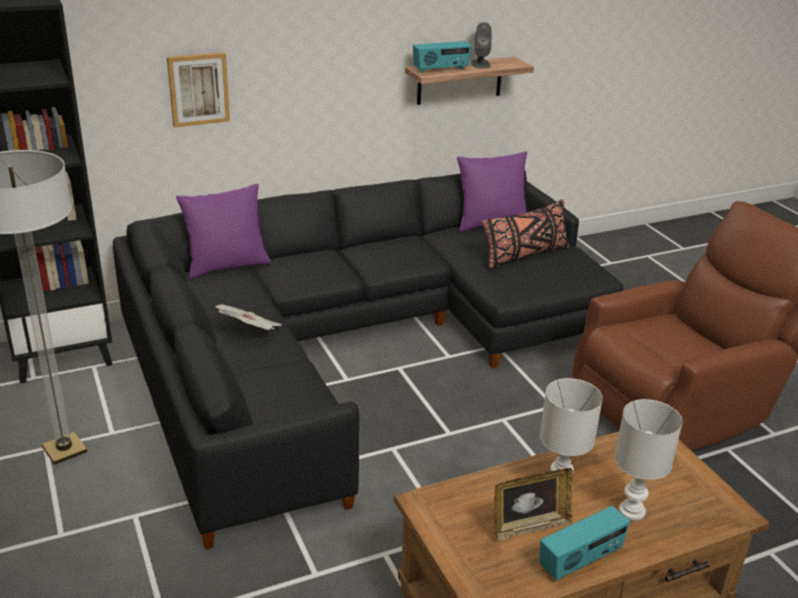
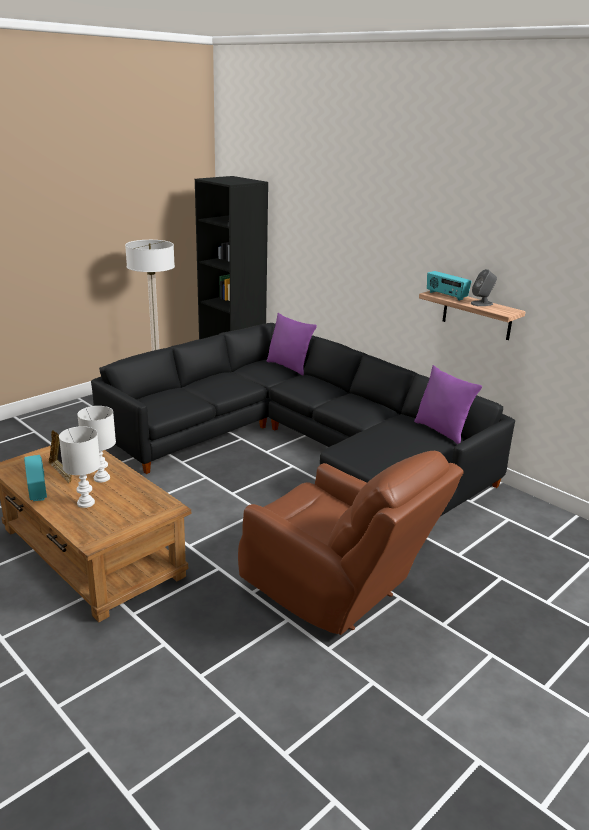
camera: 70 degrees right, 5 degrees down
picture [167,52,230,127] -> none
newspaper [215,304,282,330] -> none
black pillow [482,199,569,268] -> none
radio [540,506,630,580] -> radio turned 150 degrees counterclockwise [24,455,47,501]

